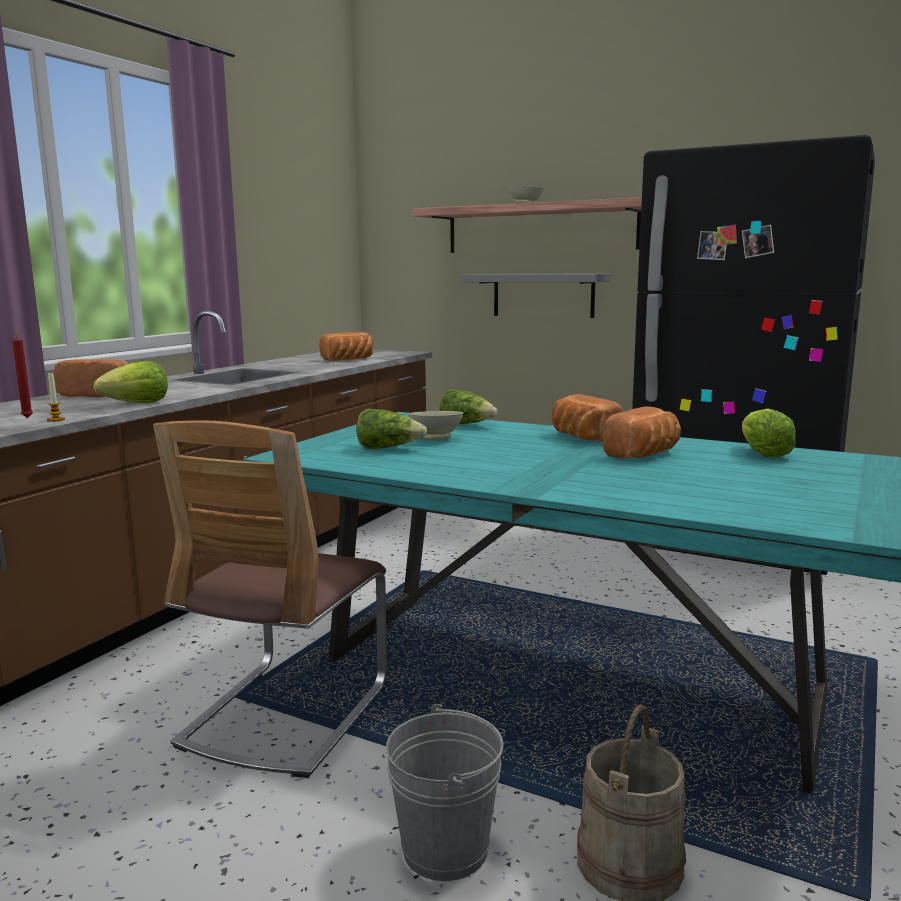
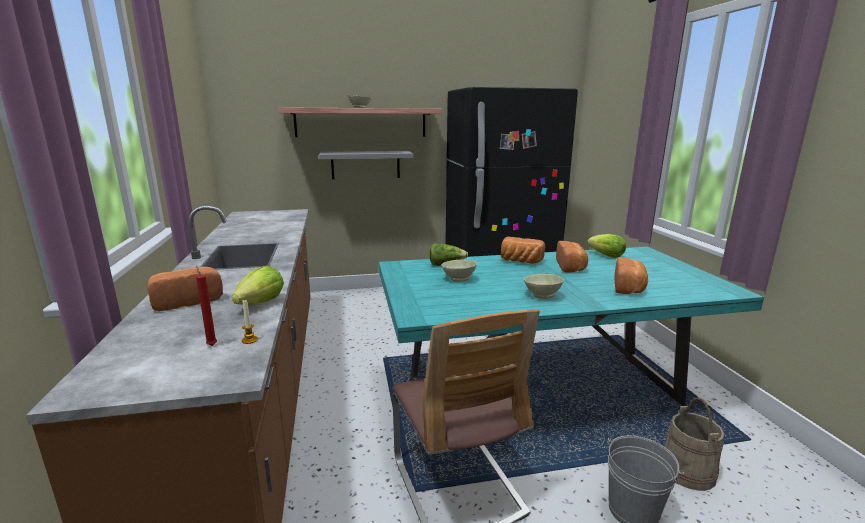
camera: 40 degrees left, 5 degrees up
bread [319,332,373,361] -> bread moved to [614,257,648,294]
lettuce [356,408,427,449] -> none
none -> beige bowl [524,274,564,299]

